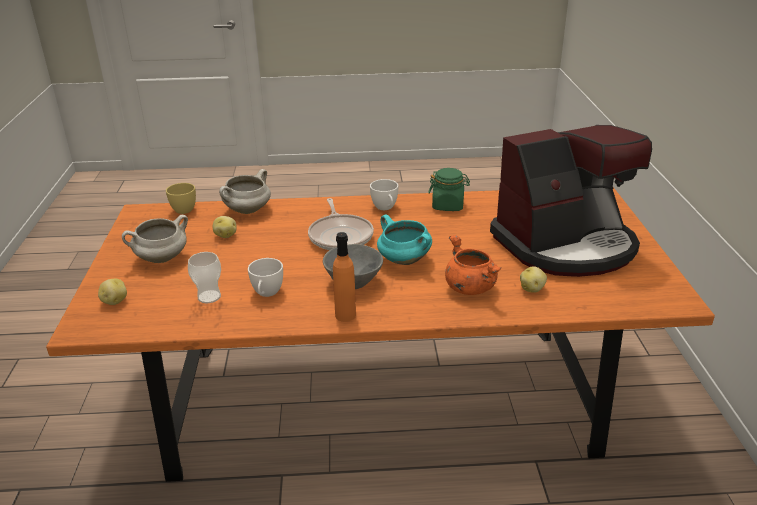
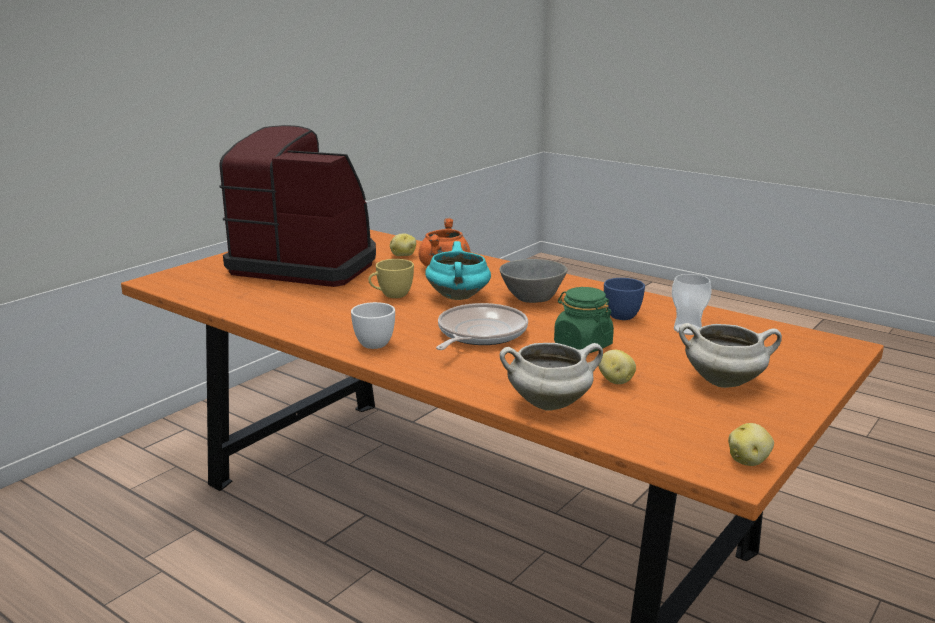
camera: 140 degrees left, 10 degrees down
potato [98,279,127,305] -> potato moved to [728,423,774,466]
yellow cup [166,183,196,214] -> yellow cup moved to [368,259,414,298]
white cup [248,258,283,297] -> blue cup [604,278,645,320]
orange bottle [333,232,356,322] -> none
green jar [428,168,470,211] -> green jar moved to [554,287,614,353]

